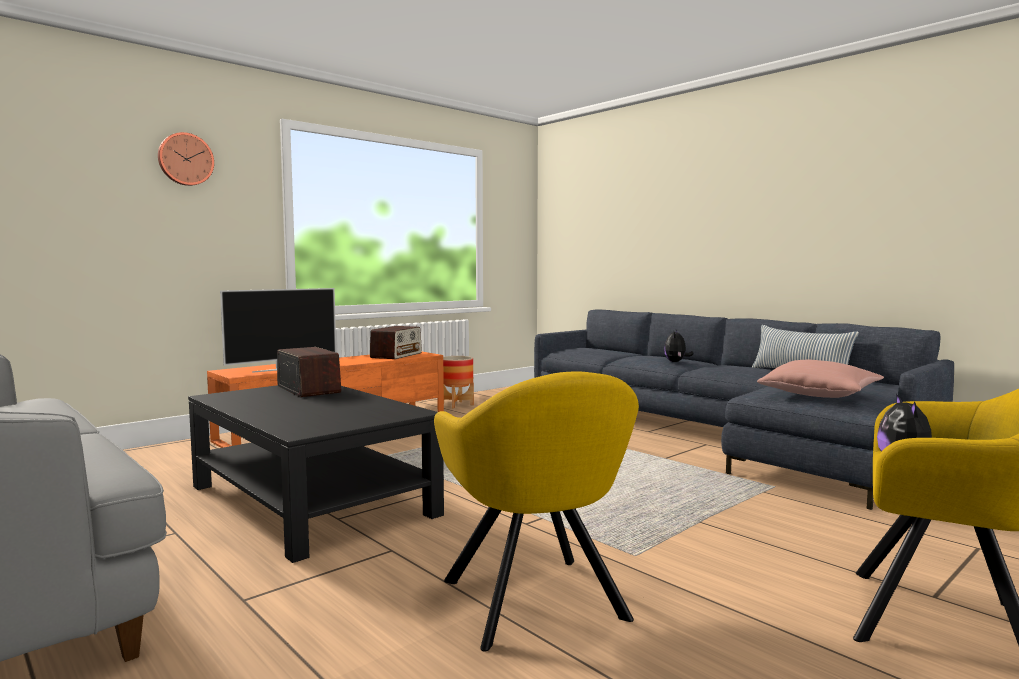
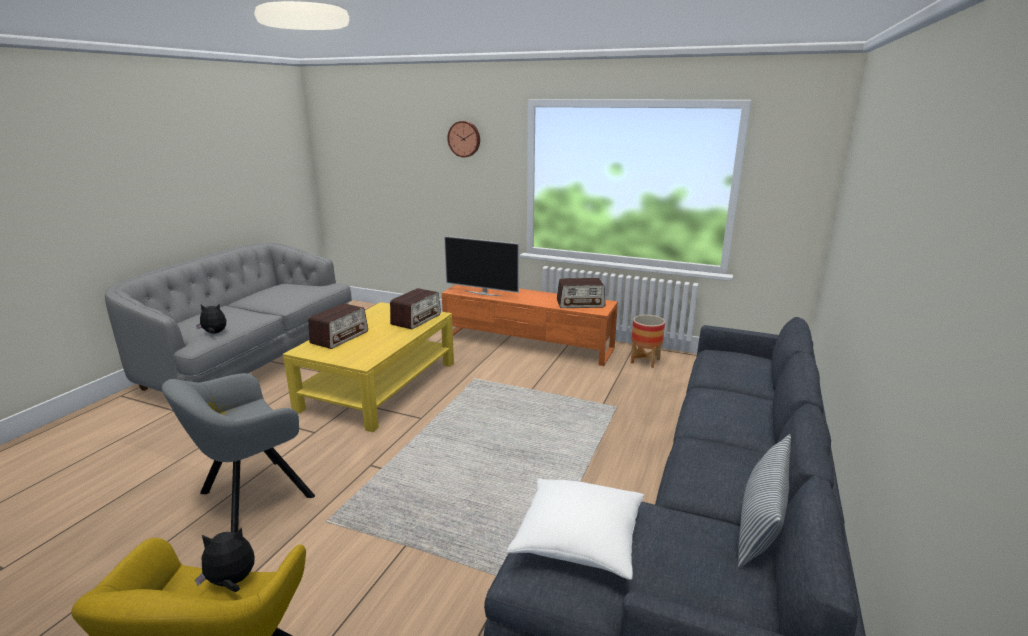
camera: 65 degrees right, 15 degrees up
black coffee table [188,385,444,563] -> yellow coffee table [283,302,454,432]
yellow armchair [434,371,639,652] -> grey armchair [162,373,315,533]
plush toy [664,330,693,362] -> plush toy moved to [196,304,226,334]
pink pillow [757,360,884,398] -> white pillow [507,479,644,580]
none -> radio [308,303,368,349]

